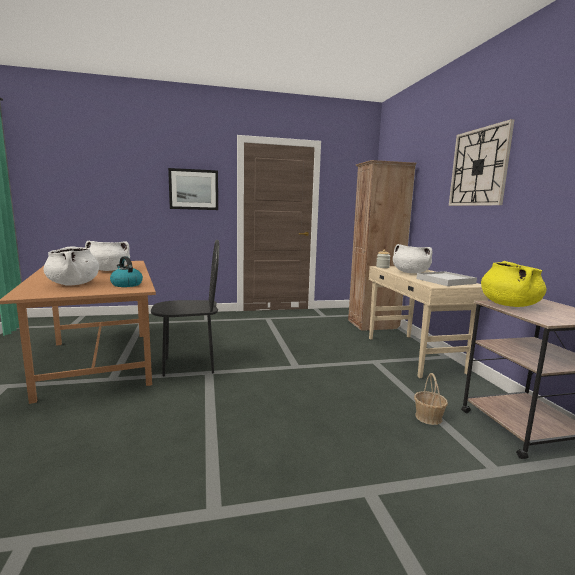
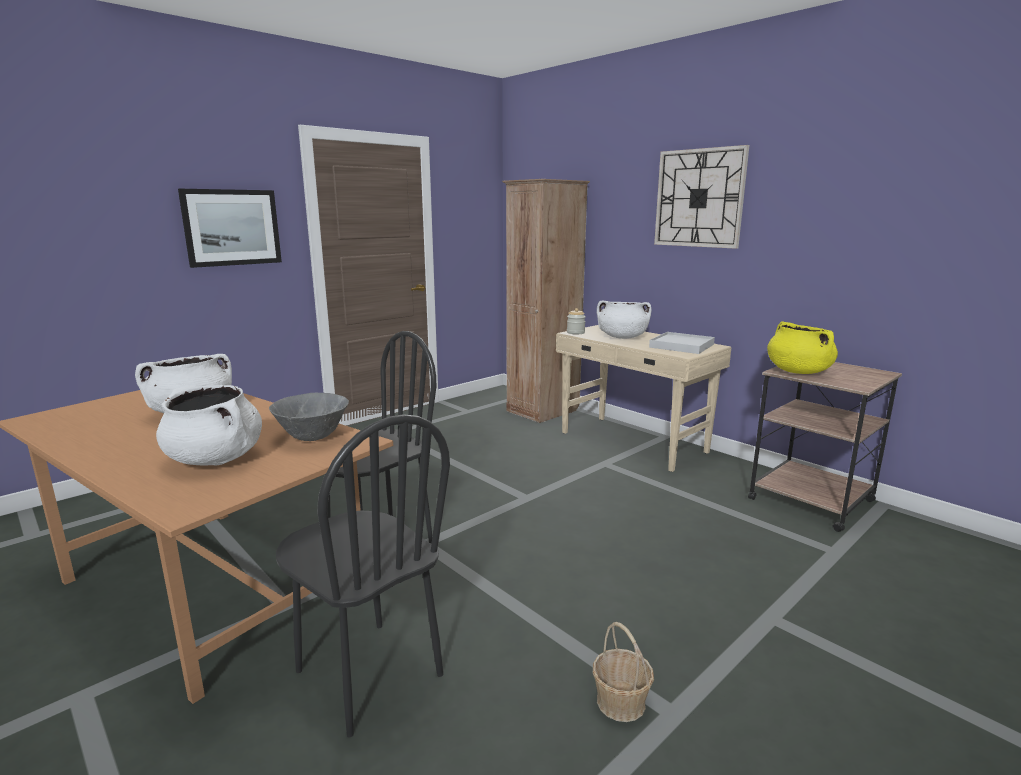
camera: 30 degrees left, 5 degrees up
kettle [110,256,143,287] -> grey bowl [269,393,349,441]
basket [414,373,448,425] -> basket moved to [593,622,654,722]
none -> black chair [276,414,450,738]

